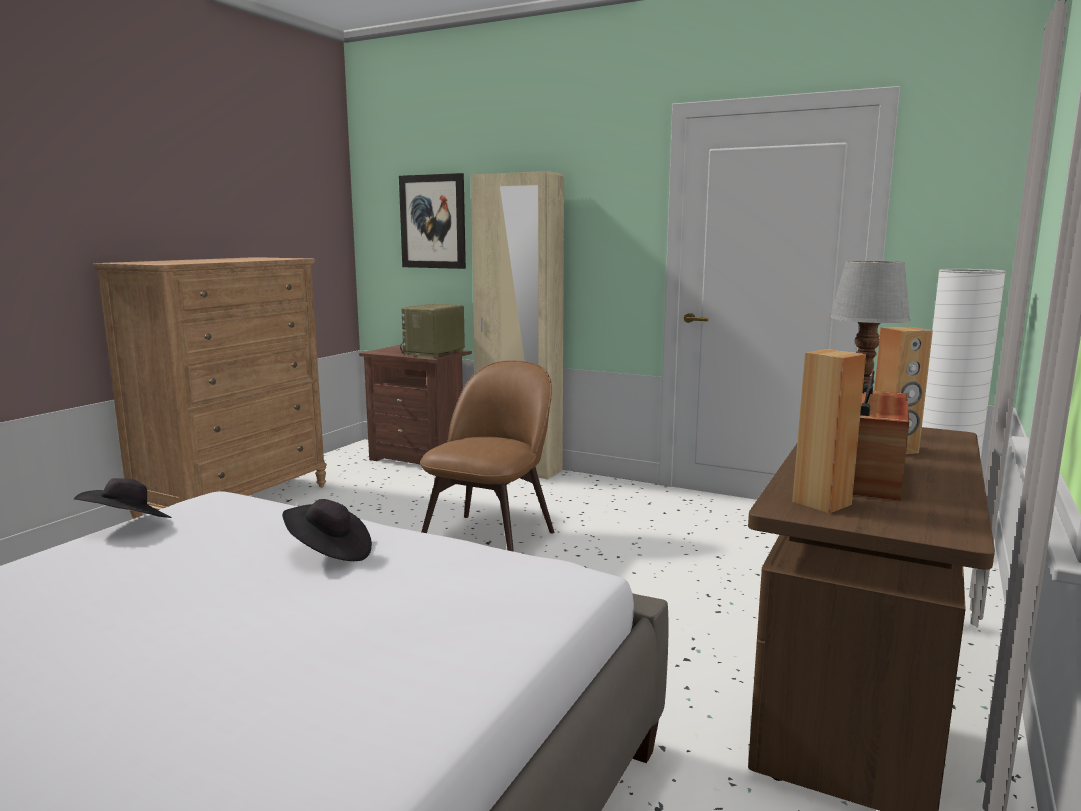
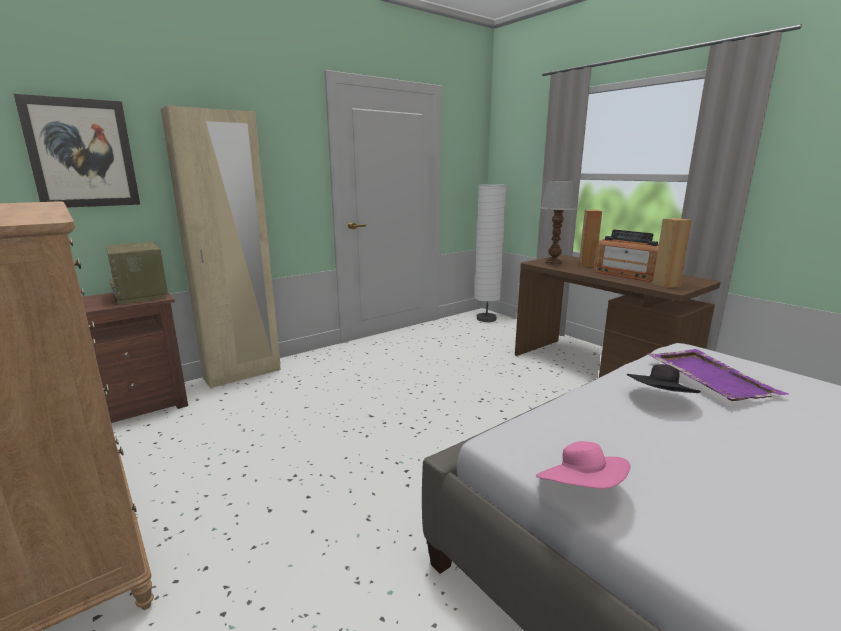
camera: 65 degrees left, 5 degrees up
black hat [74,478,171,518] -> pink hat [536,441,631,489]
brown chair [420,360,555,552] -> none
none -> purple tray [648,349,789,401]

